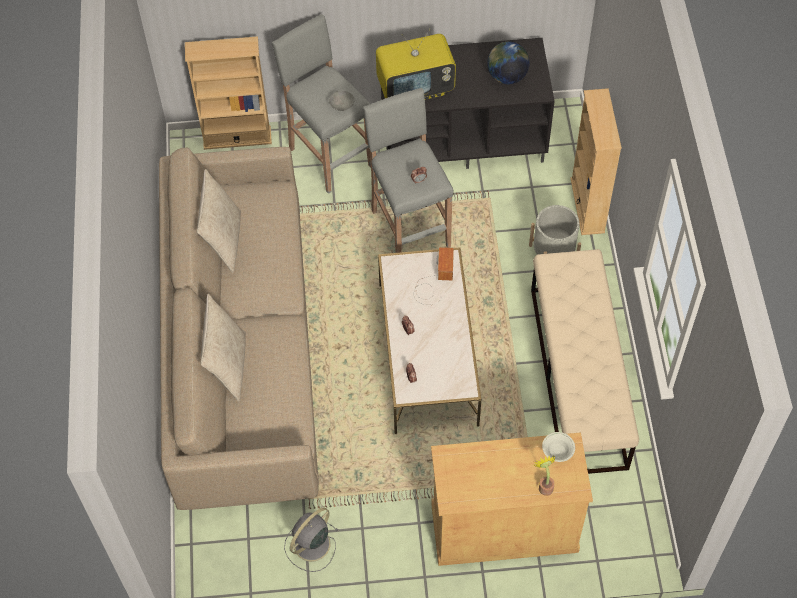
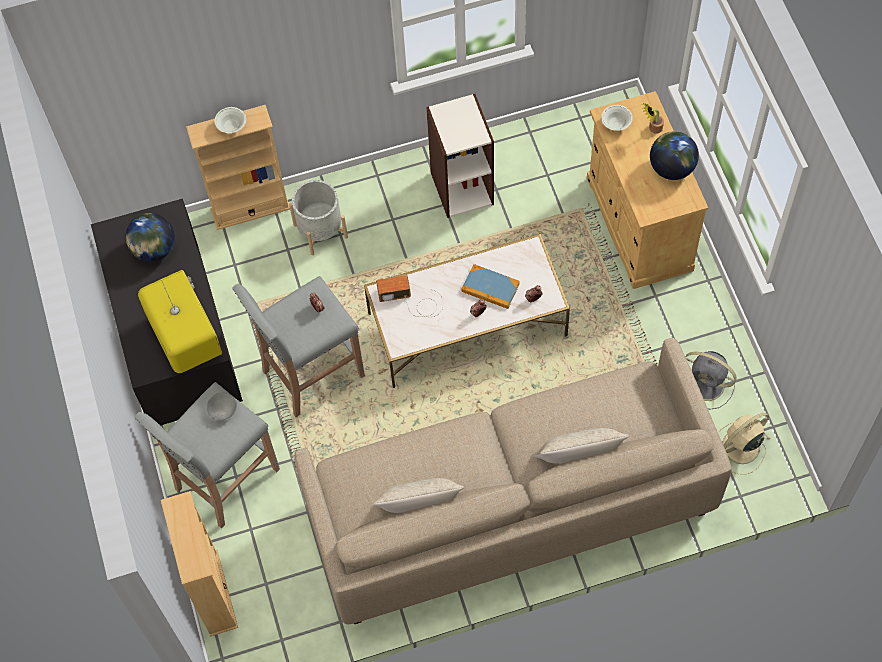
camera: 100 degrees left, 5 degrees up
beige bench [531,249,639,474] -> bookcase [426,94,494,218]
none -> white bowl [214,107,246,133]
none -> book [461,264,520,309]
none -> globe [650,131,699,180]
none -> beige fan [718,412,770,474]

